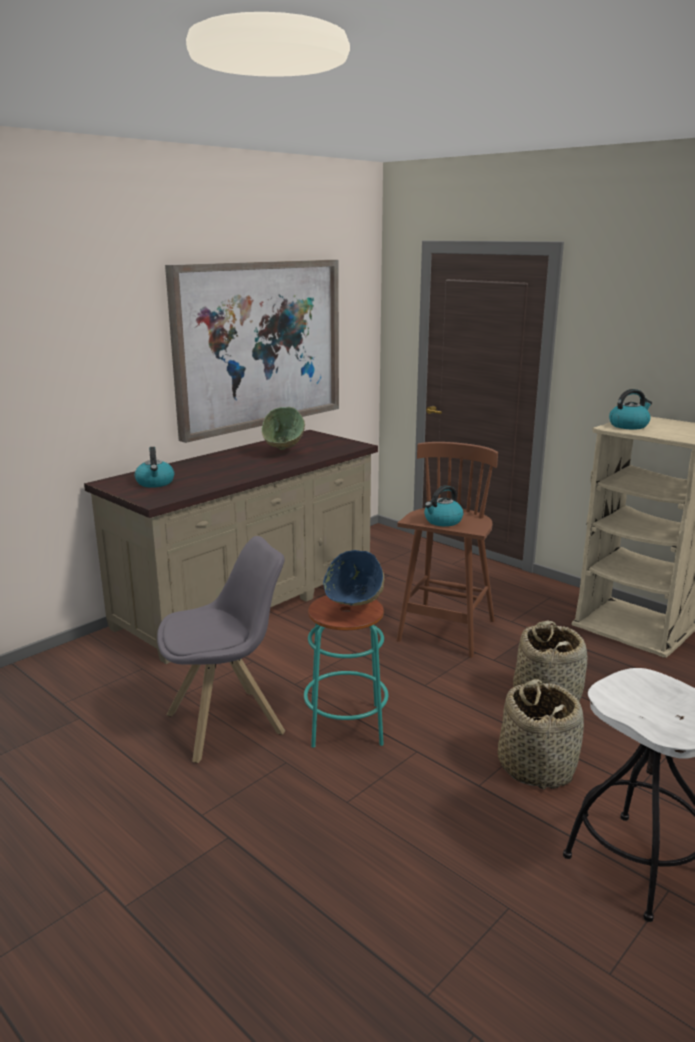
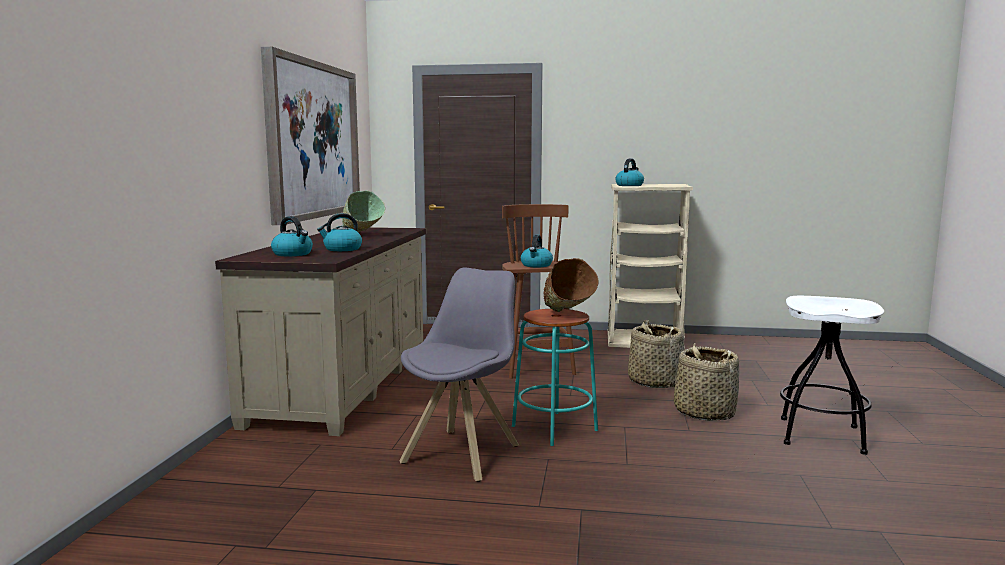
camera: 35 degrees left, 10 degrees down
blue bowl [323,550,385,606] -> brown bowl [544,258,599,312]
none -> kettle [317,213,362,251]

